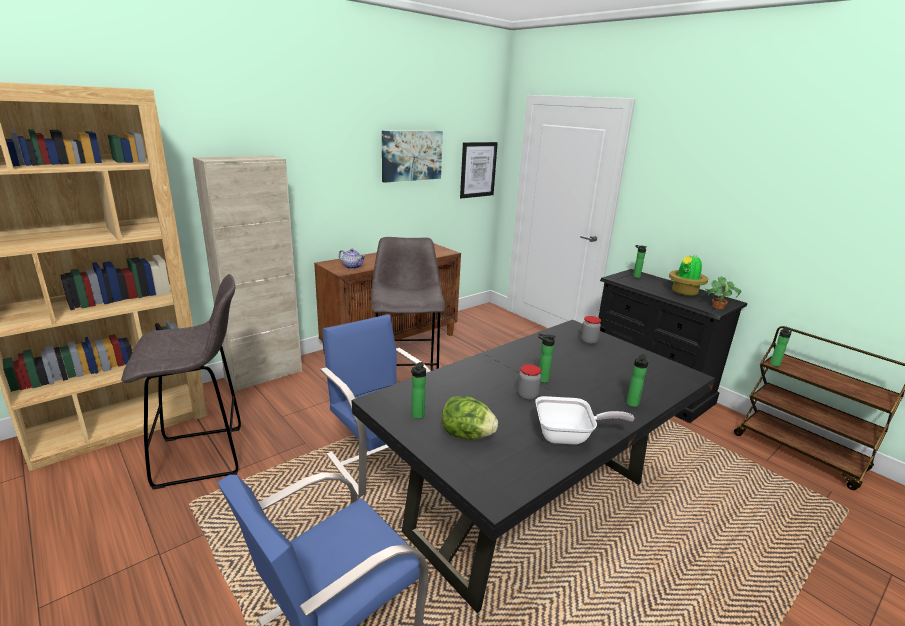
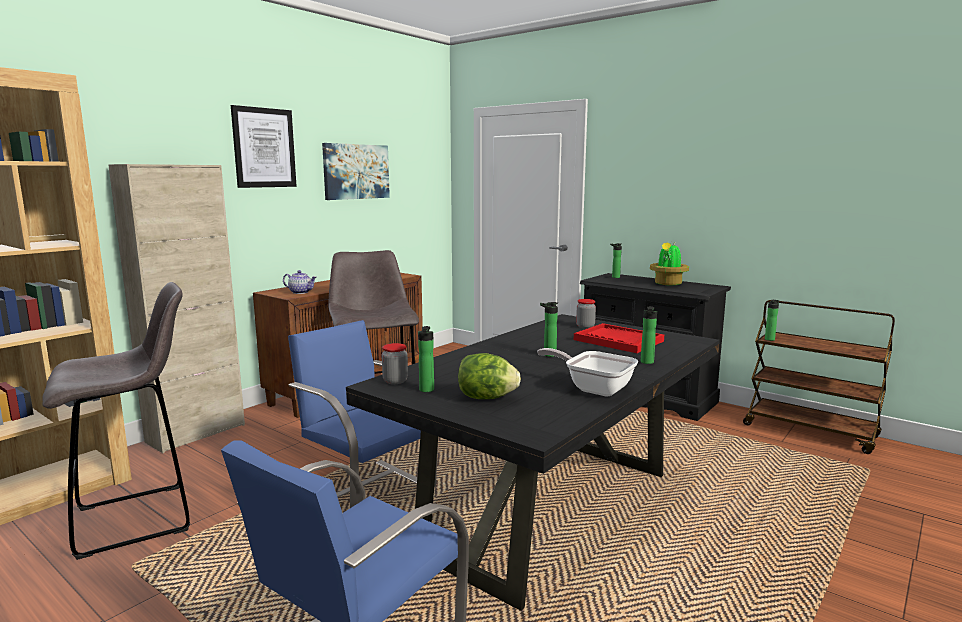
camera: 10 degrees left, 10 degrees down
picture [460,142,498,199] -> picture moved to [231,105,297,188]
jar [517,364,541,400] -> jar moved to [382,343,408,384]
frying pan [535,396,634,445] -> frying pan turned 135 degrees counterclockwise [537,348,638,396]
potted plant [706,276,742,309] -> none
none -> red tray [574,323,664,353]

